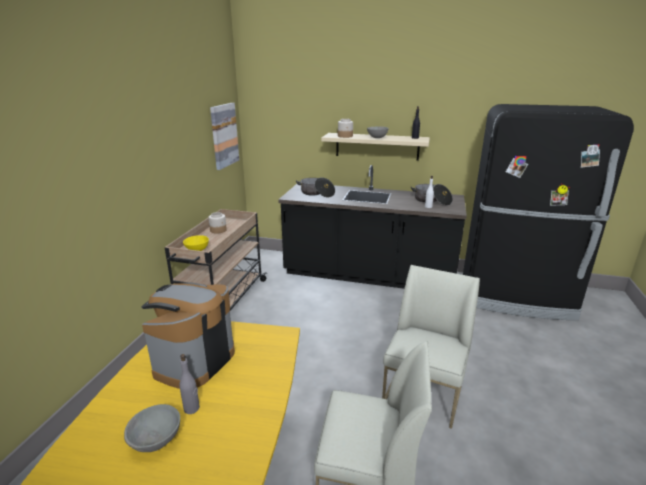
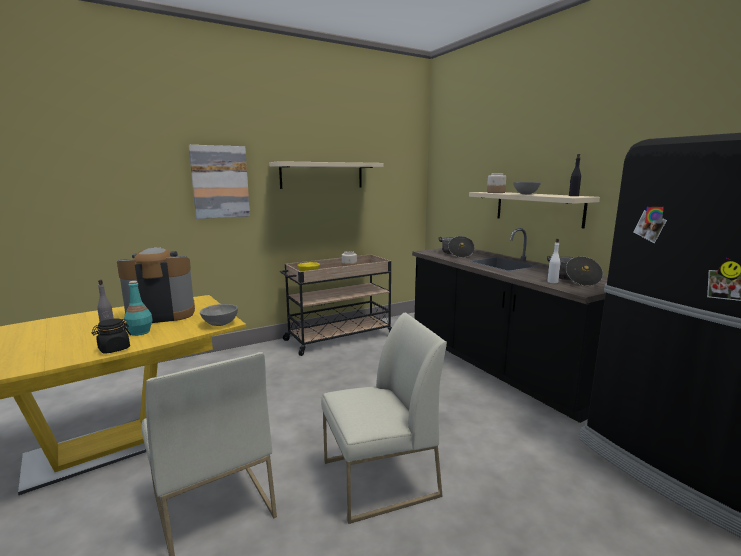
camera: 45 degrees right, 10 degrees down
grey bowl [124,404,180,452] -> grey bowl moved to [200,304,238,326]
picture [210,103,239,170] -> picture moved to [189,145,250,219]
none -> black jar [91,318,131,354]
none -> turquoise bottle [124,281,153,336]
none -> beige shelf [269,161,384,189]

